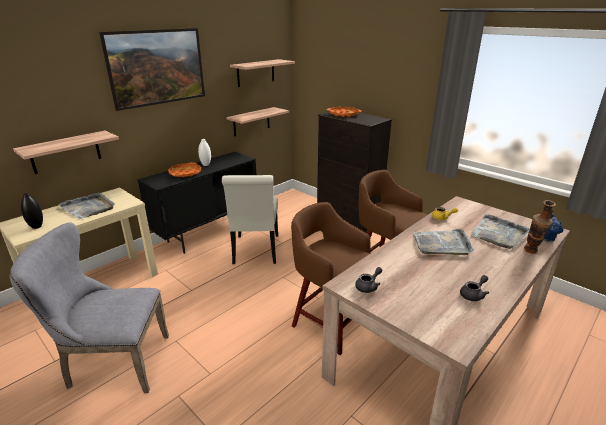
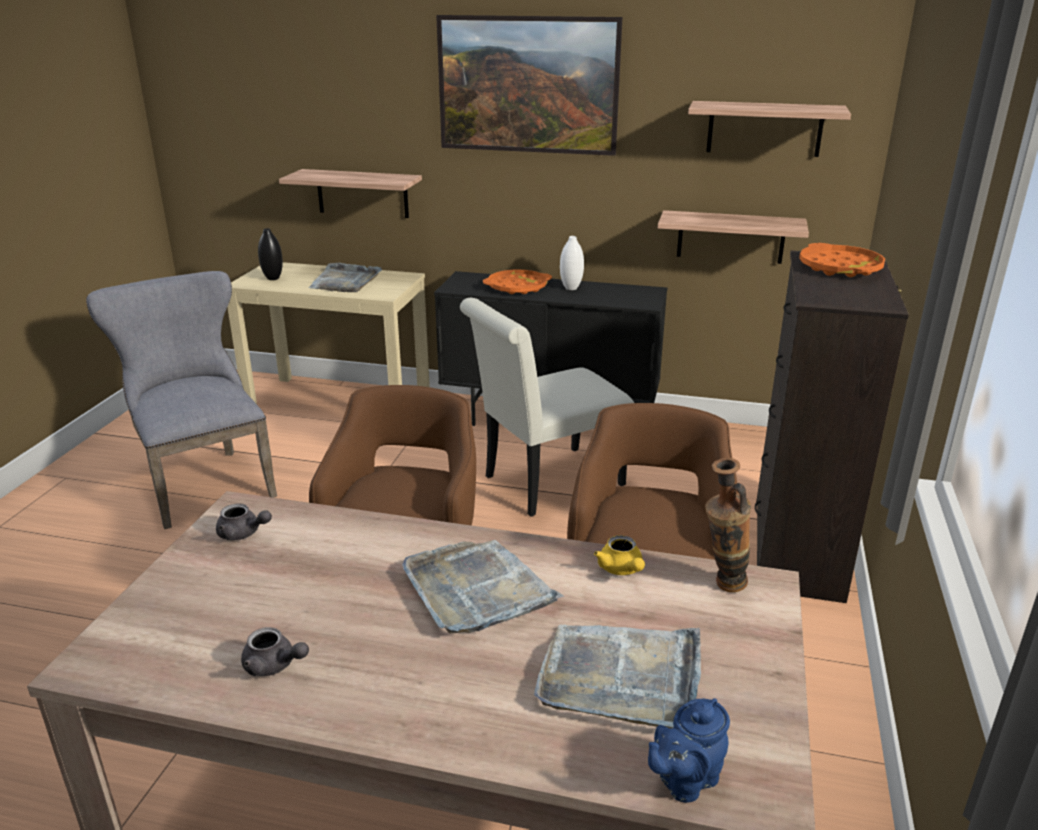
camera: 60 degrees right, 0 degrees up
vase [524,200,556,254] -> vase moved to [705,458,751,592]

